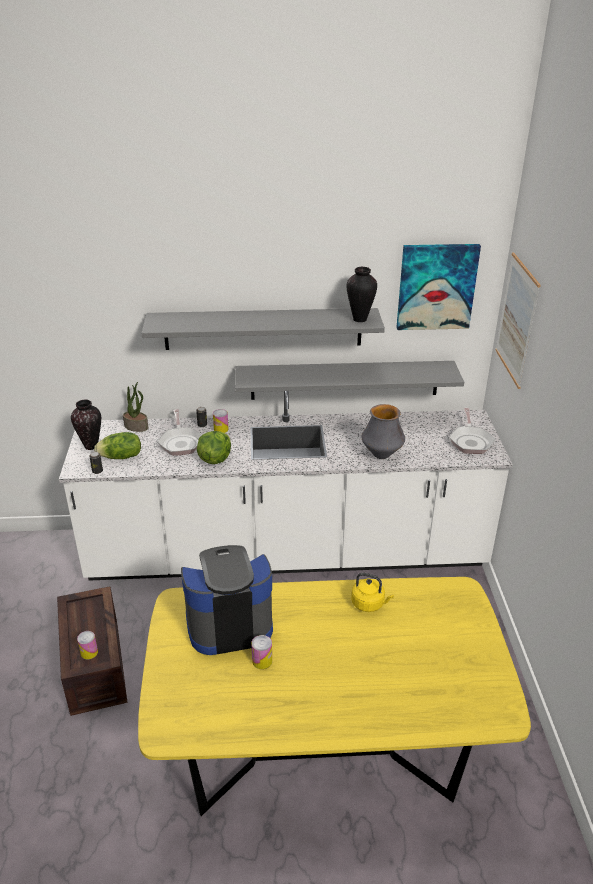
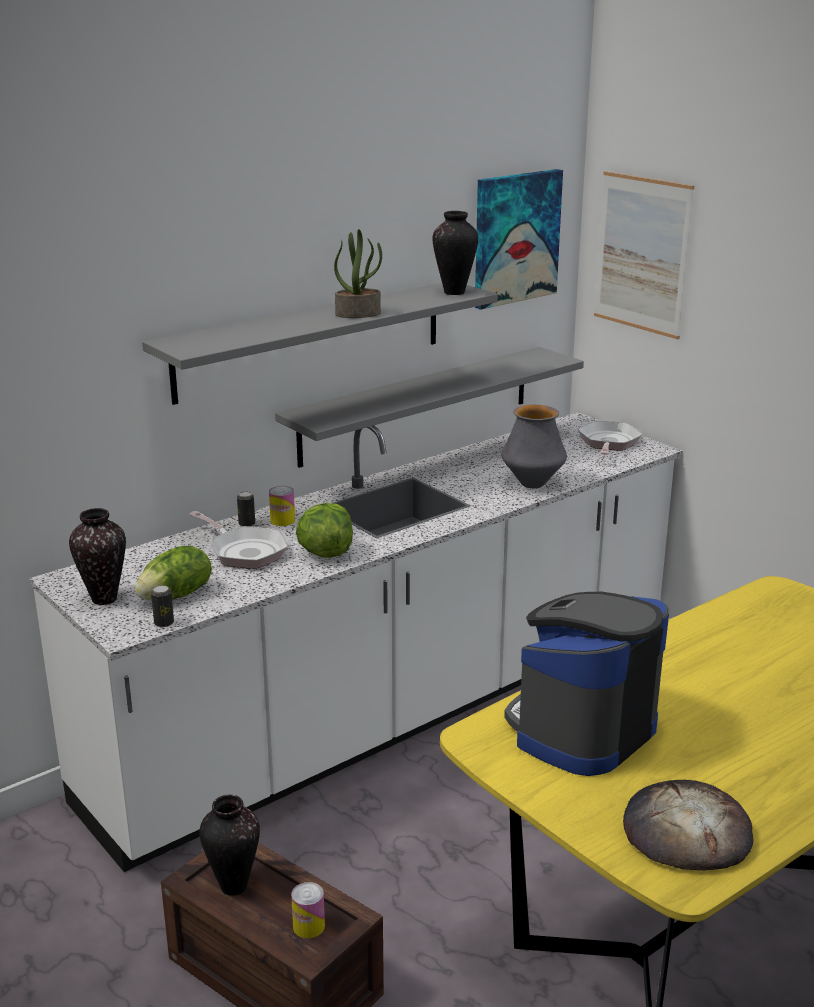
camera: 35 degrees left, 10 degrees down
potted plant [123,382,148,432] -> potted plant moved to [334,229,382,318]
can [252,635,272,669] -> none
yellow kettle [351,573,394,612] -> none
frying pan [449,408,495,454] -> frying pan turned 135 degrees counterclockwise [578,421,643,455]
none -> vase [199,795,260,896]
none -> bread [623,780,753,871]

